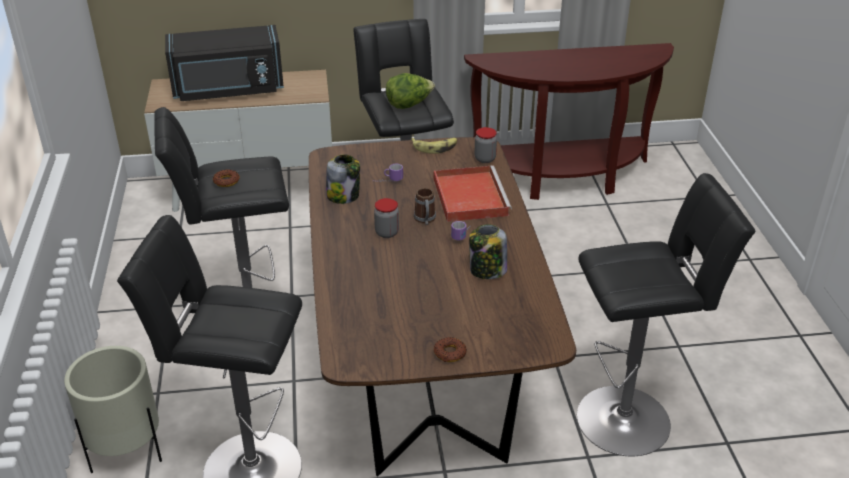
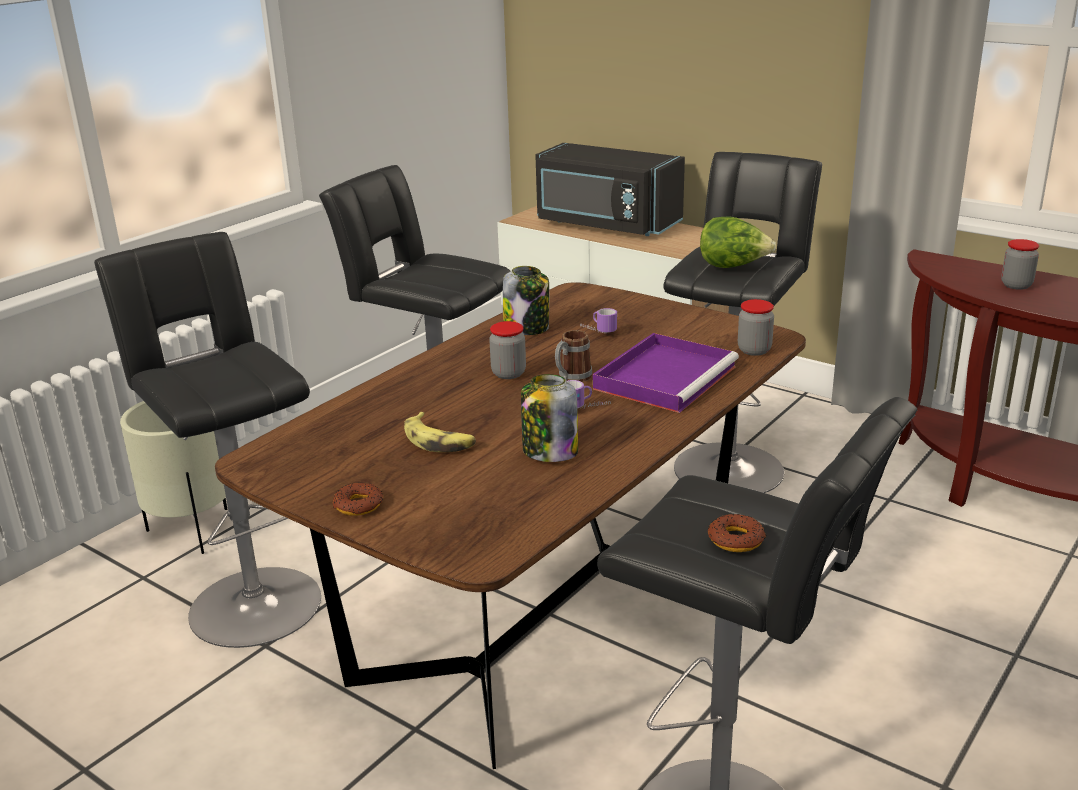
camera: 45 degrees right, 10 degrees down
donut [213,169,240,187] -> donut moved to [708,514,766,552]
banana [411,138,457,154] -> banana moved to [404,412,476,452]
red tray [434,165,512,222] -> purple tray [593,333,739,413]
none -> jar [1001,239,1039,290]

